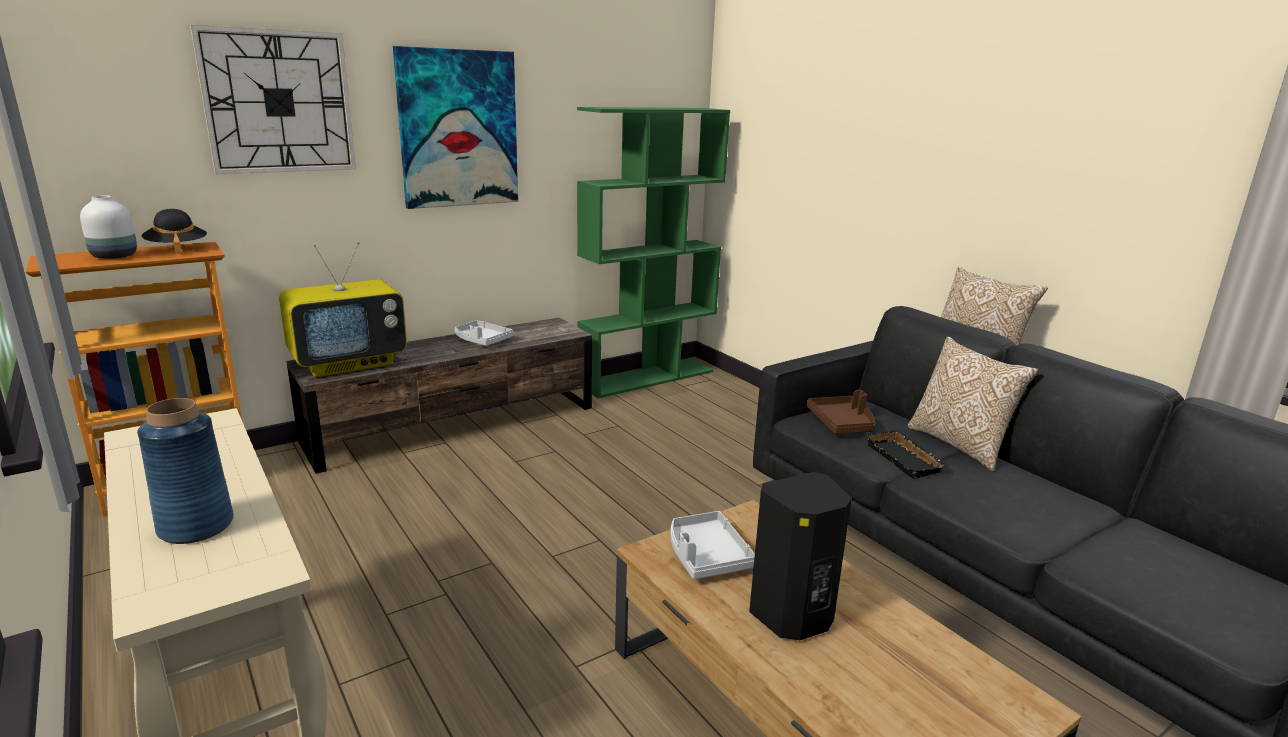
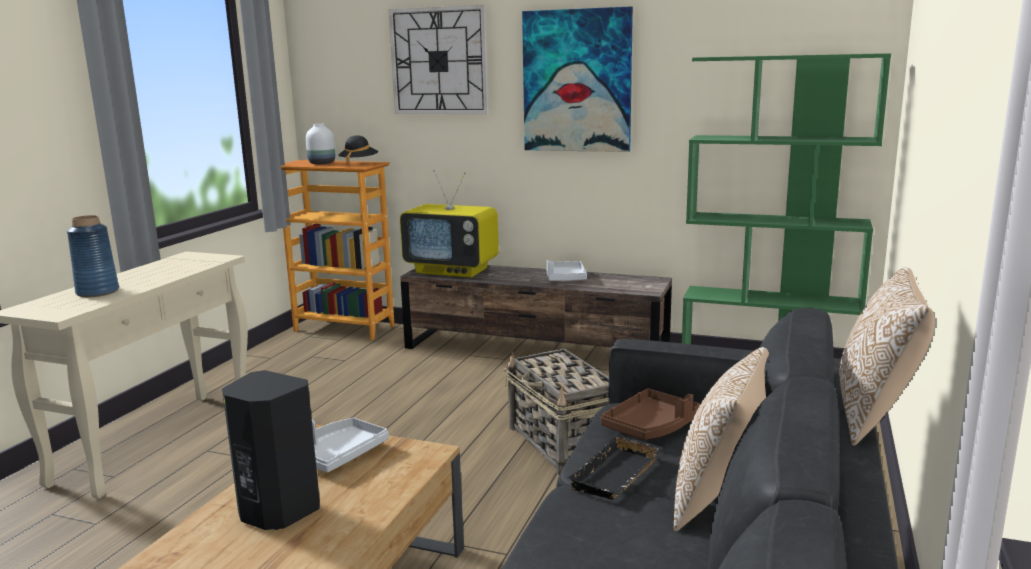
camera: 55 degrees right, 5 degrees down
none -> basket [504,349,609,475]

